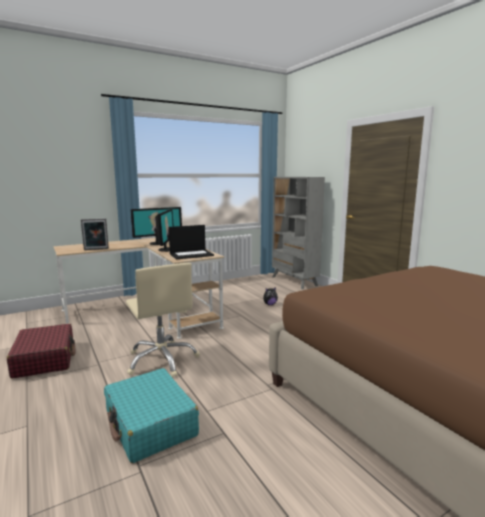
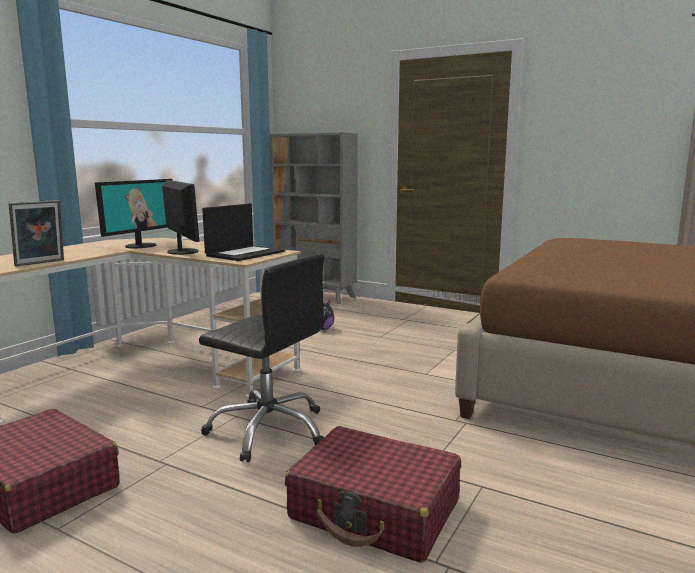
camera: 30 degrees left, 0 degrees up
turquoise suitcase [104,368,199,463] -> red suitcase [285,426,461,563]
beige office chair [126,263,200,378] -> black office chair [199,254,324,462]

